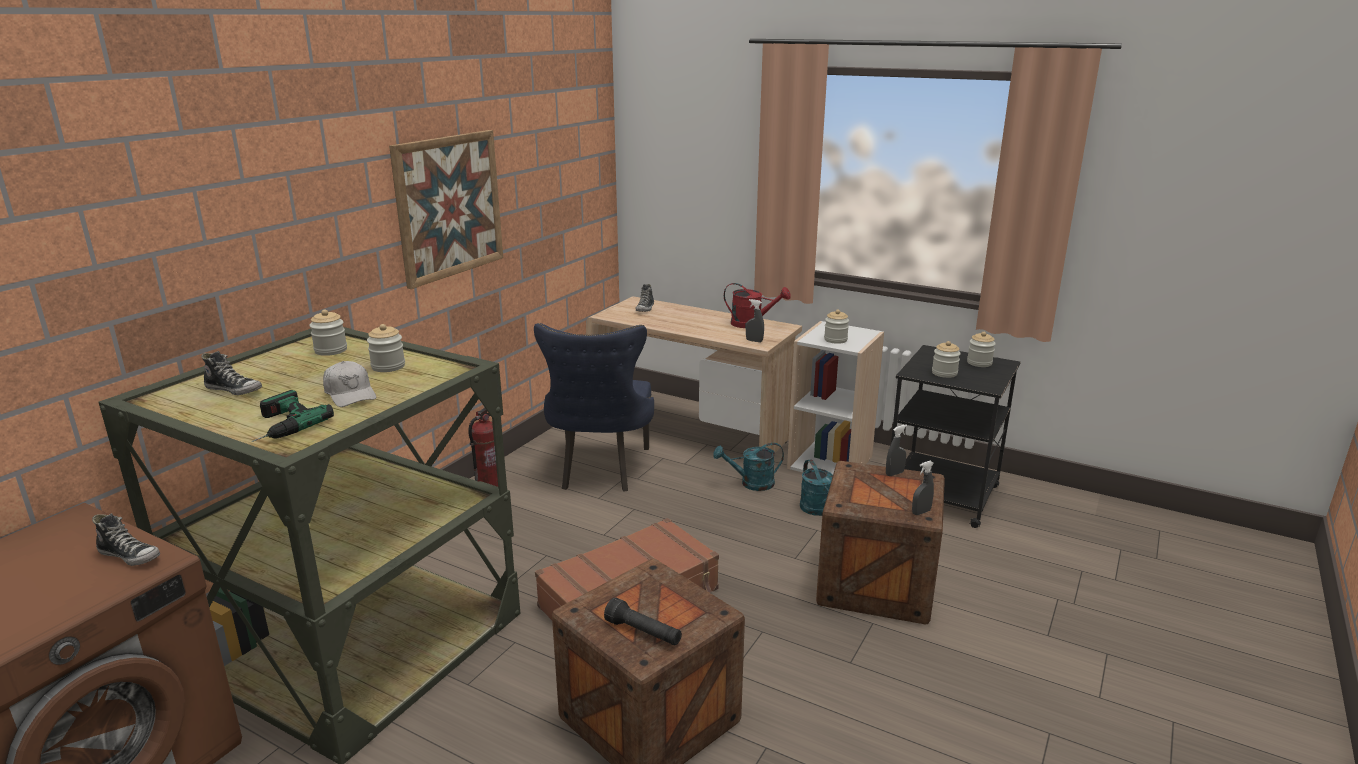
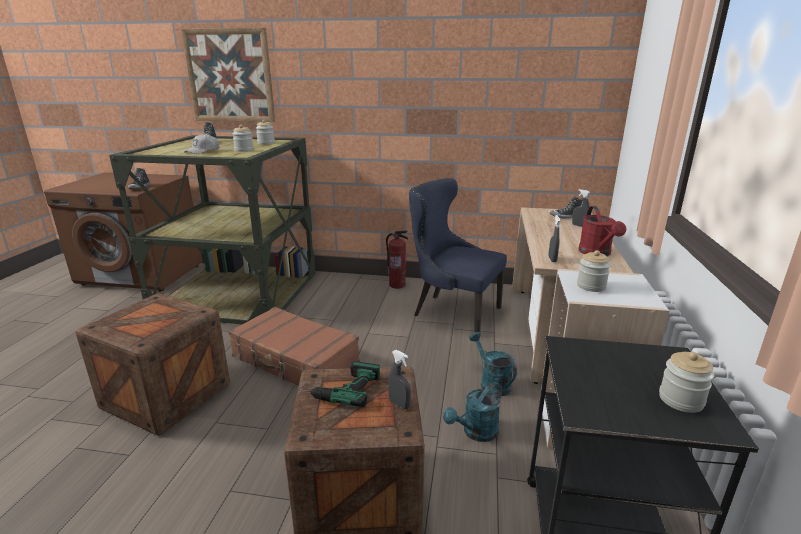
camera: 70 degrees right, 0 degrees up
power drill [252,390,334,442] -> power drill moved to [298,361,380,407]
picture [389,130,503,289] -> picture moved to [181,28,275,122]
blue chair [534,323,654,492] -> blue chair turned 45 degrees clockwise [409,178,507,332]
black flashlight [604,597,682,645] -> none
grey spray bottle [912,461,934,515] -> grey spray bottle moved to [572,189,590,227]
jar [932,341,961,378] -> none

